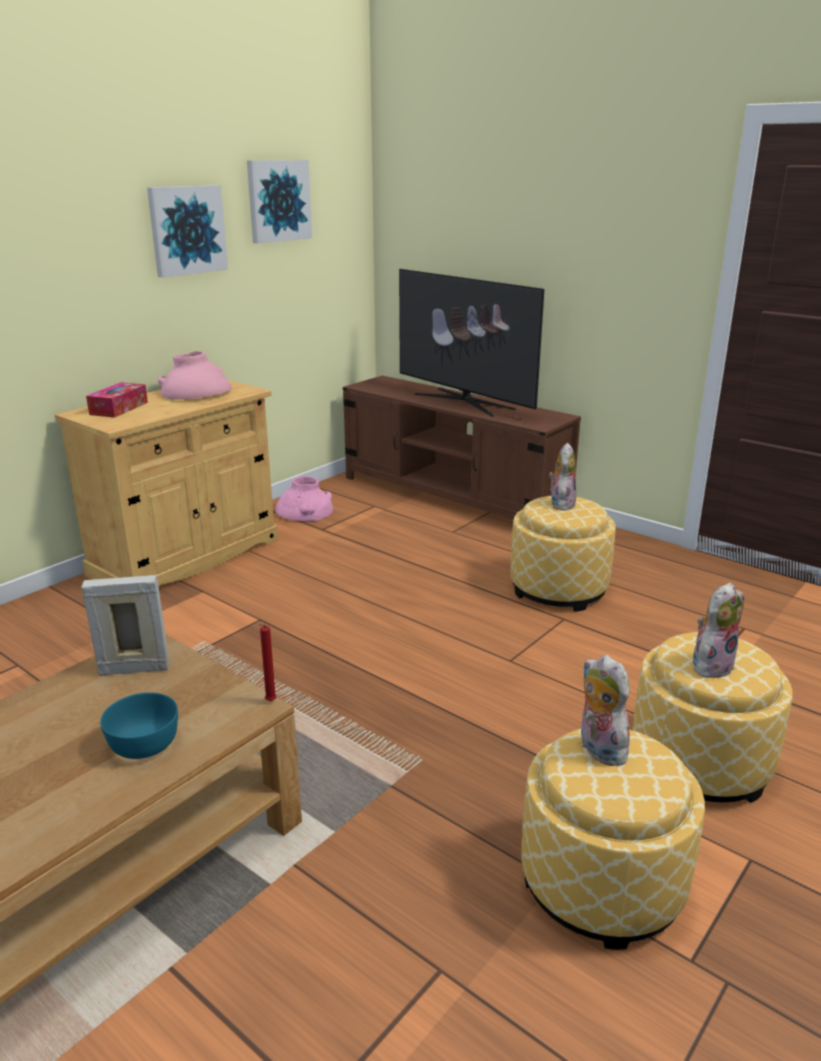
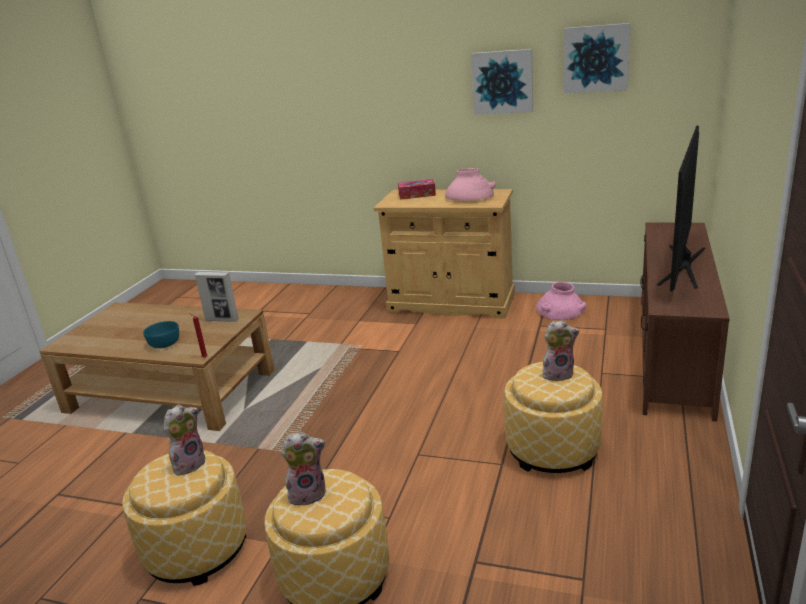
camera: 70 degrees right, 0 degrees up
picture frame [81,575,170,676] -> picture frame turned 135 degrees clockwise [195,272,239,322]
plush toy [693,582,744,678] -> plush toy turned 45 degrees counterclockwise [281,432,326,506]

